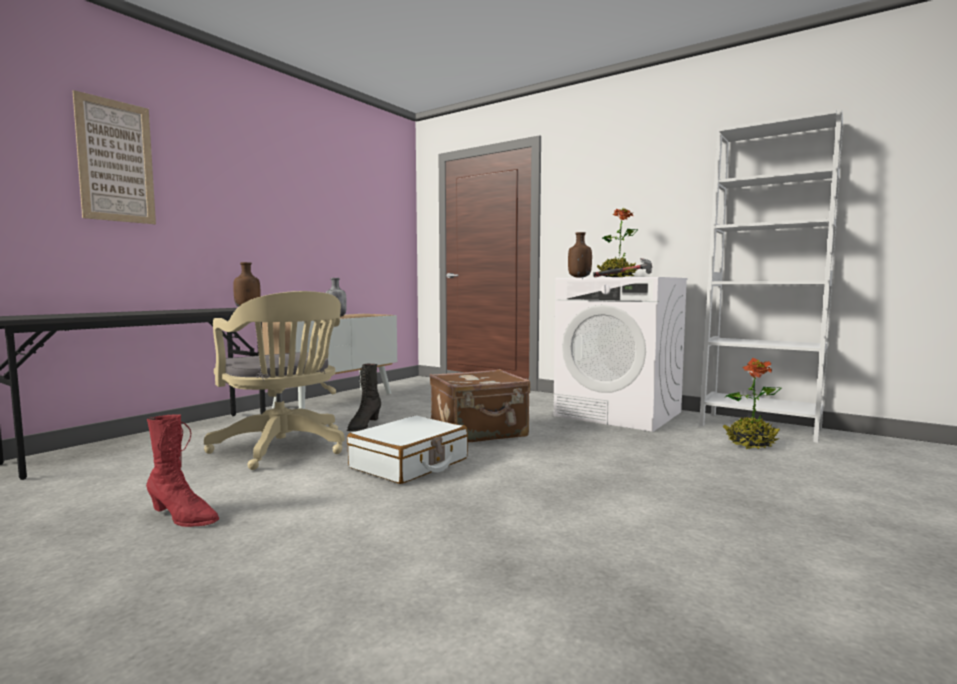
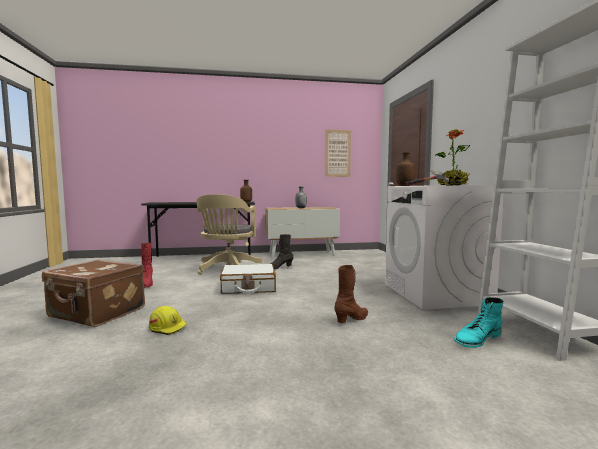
camera: 45 degrees right, 0 degrees up
picture [73,90,156,224] -> picture moved to [325,129,351,177]
brown suitcase [430,369,530,442] -> brown suitcase moved to [42,259,145,327]
potted plant [723,357,781,449] -> turquoise boot [454,297,504,348]
none -> yellow hard hat [149,306,187,335]
none -> brown boot [334,265,368,323]

